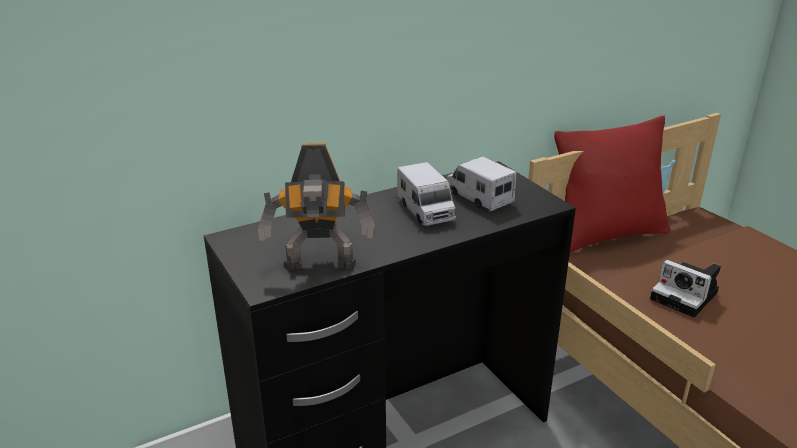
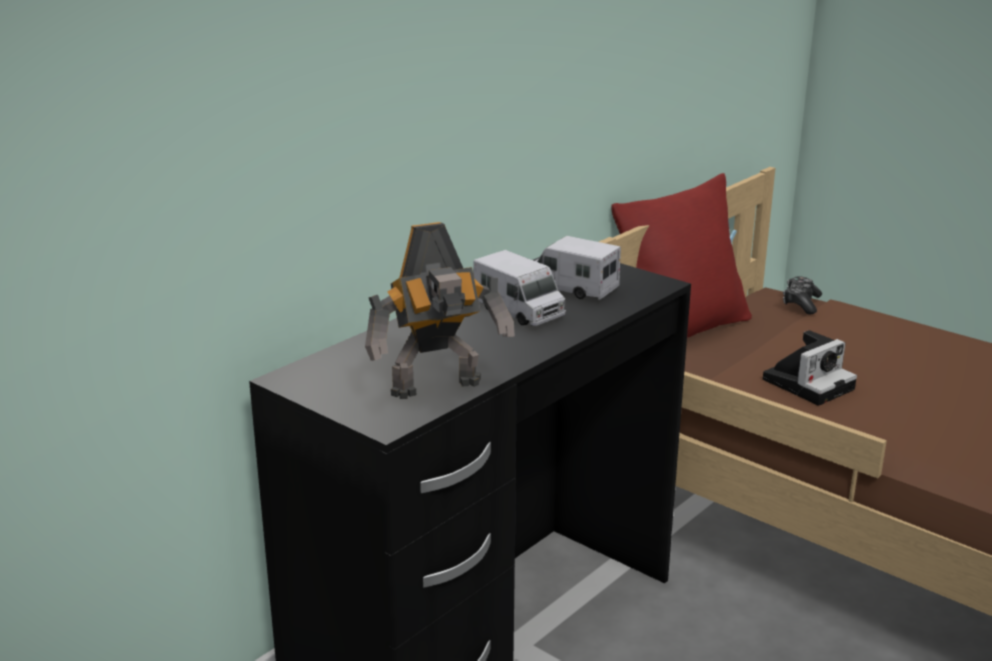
camera: 20 degrees left, 5 degrees down
camera [650,260,721,317] -> camera turned 60 degrees counterclockwise [763,330,857,406]
none -> game controller [783,277,822,314]

